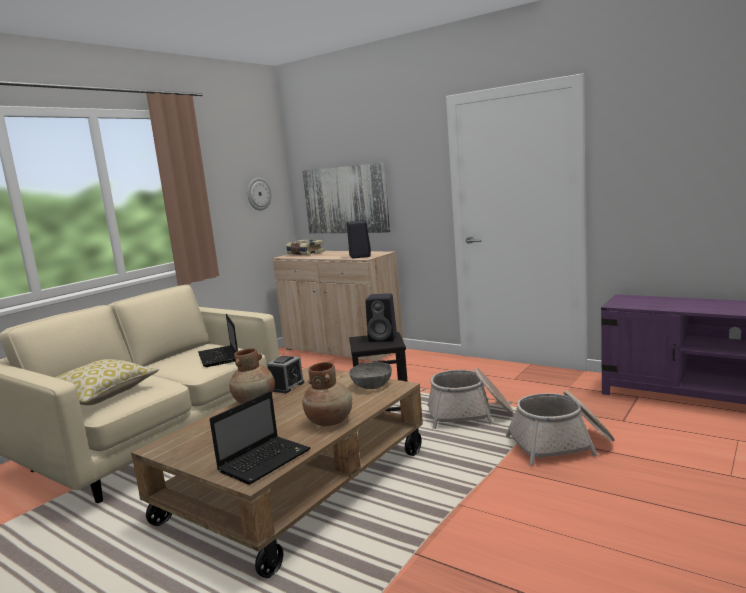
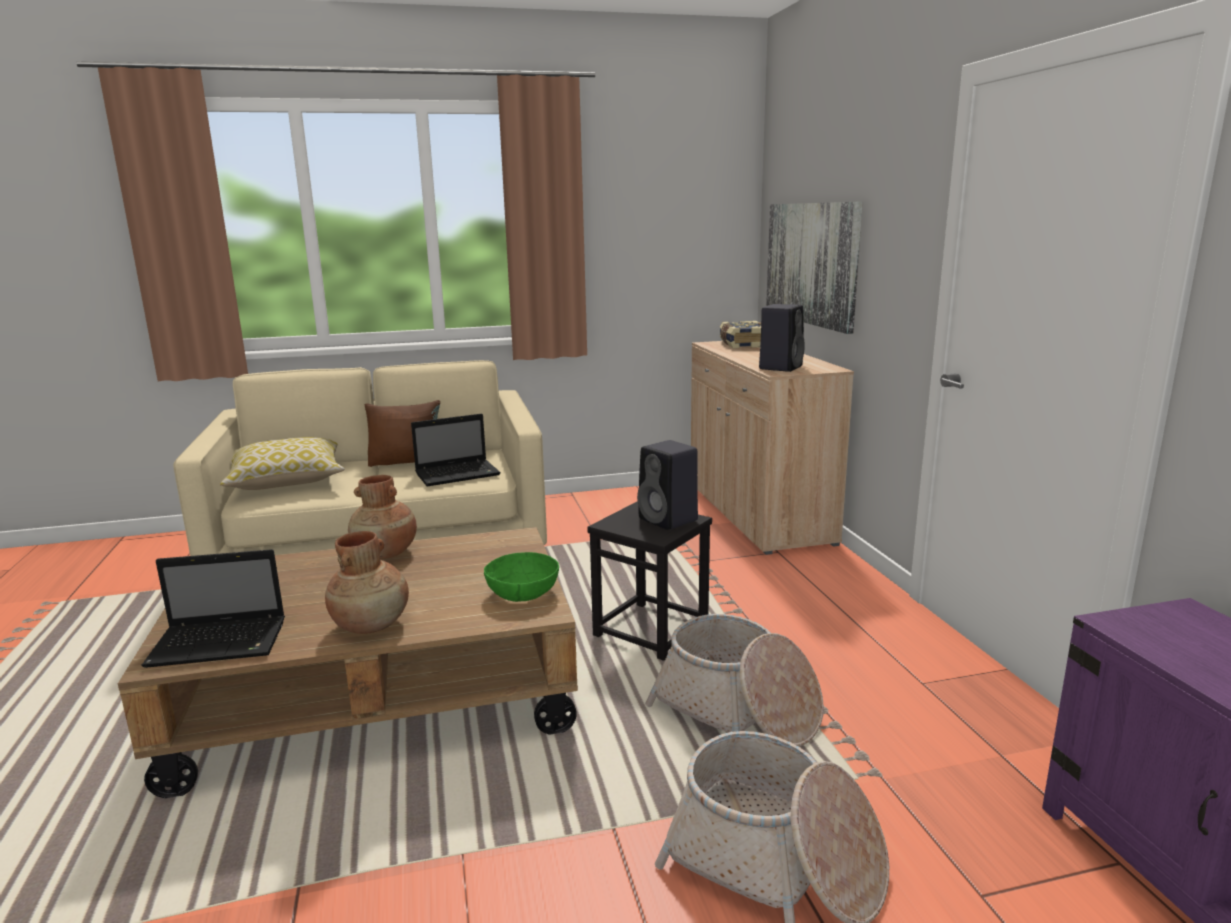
camera: 40 degrees right, 5 degrees up
laptop [198,314,238,367] -> laptop turned 135 degrees counterclockwise [411,414,501,486]
wall clock [247,178,272,211] -> none
alarm clock [267,356,304,393] -> none
grey bowl [349,362,392,389] -> green bowl [484,552,559,602]
none -> brown pillow [365,400,440,467]

